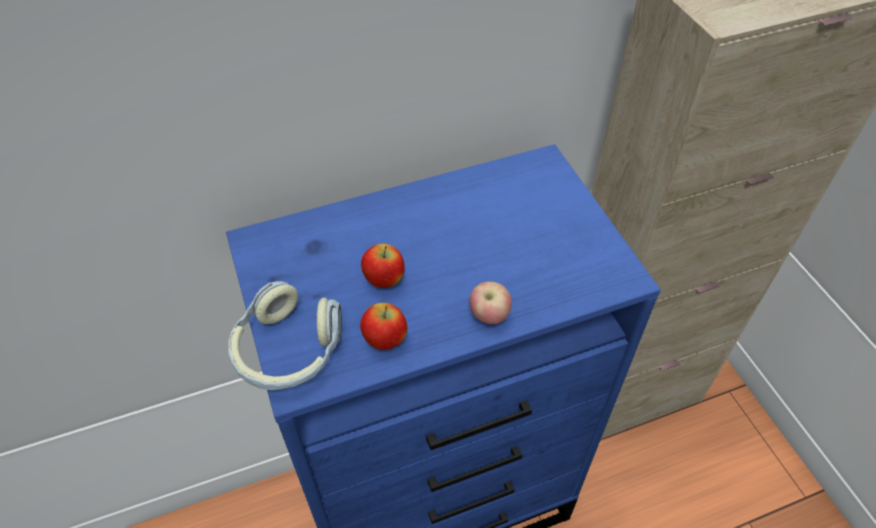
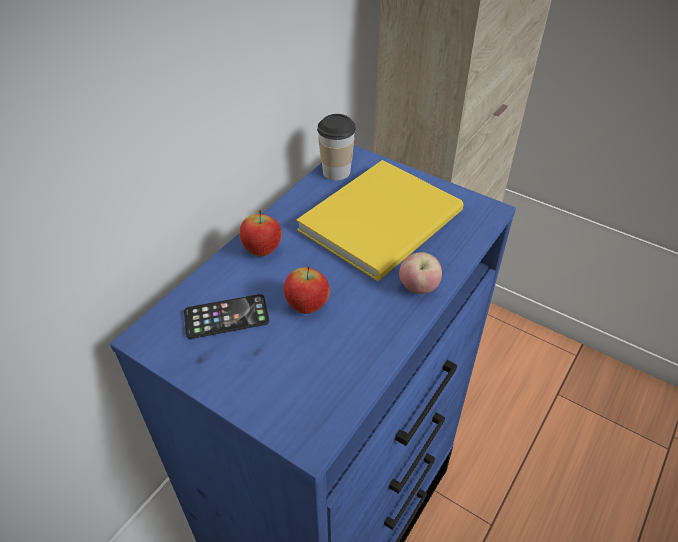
camera: 35 degrees left, 5 degrees down
headphones [228,281,342,390] -> none
apple [360,303,407,350] -> apple moved to [239,210,282,256]
none -> phone [184,294,269,339]
none -> yellow book [296,160,464,281]
none -> cup [317,114,356,180]

